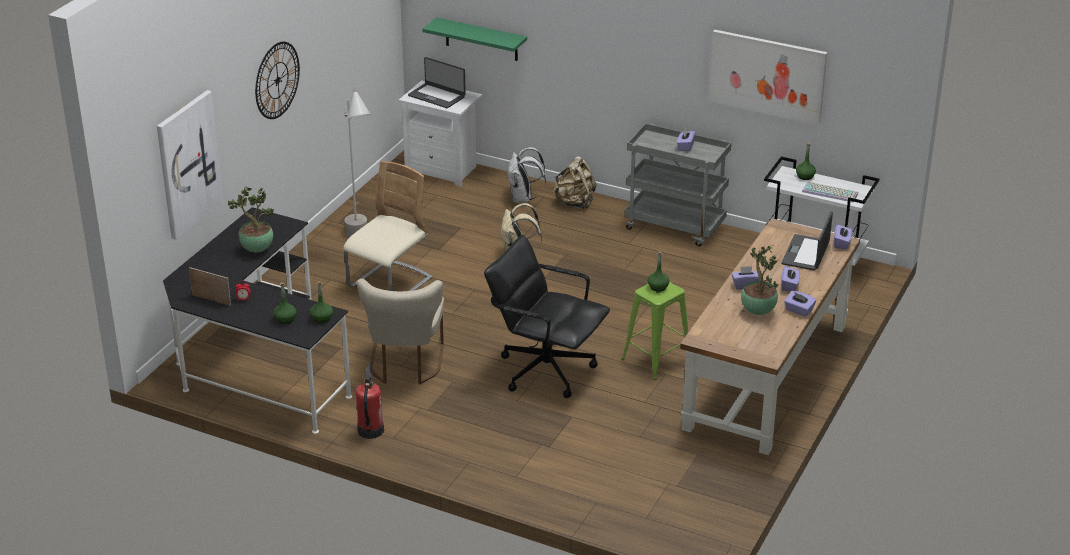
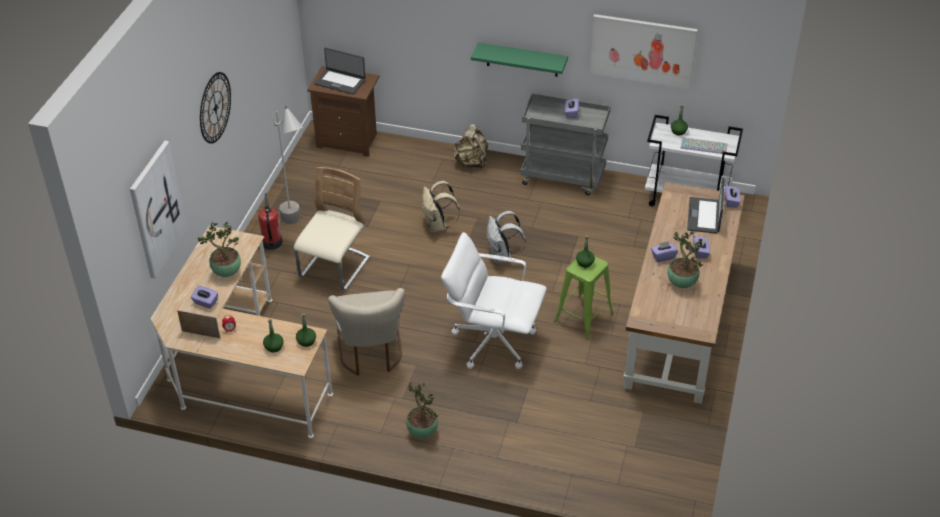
camera: 10 degrees left, 10 degrees up
black desk [163,207,352,434] -> beige desk [150,226,333,438]
fire extinguisher [356,363,384,439] -> fire extinguisher moved to [258,193,282,250]
white nightstand [399,81,482,186] -> brown nightstand [307,66,380,157]
green shelf [422,17,527,61] -> green shelf moved to [471,42,568,77]
black office chair [484,235,610,398] -> white office chair [441,232,547,369]
white backpack [507,147,546,203] -> white backpack moved to [487,211,526,263]
purple tissue box [784,291,816,317] -> purple tissue box moved to [191,286,218,309]
none -> potted plant [406,383,439,438]

